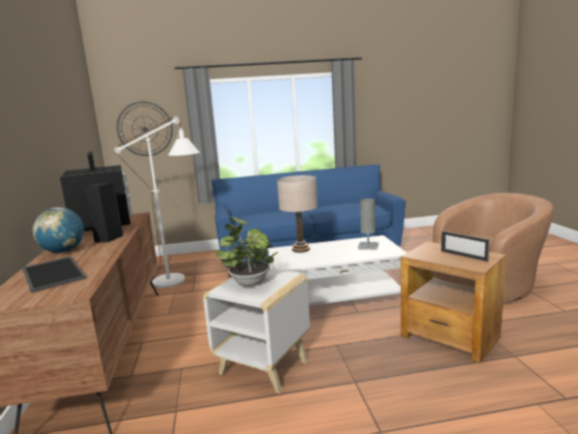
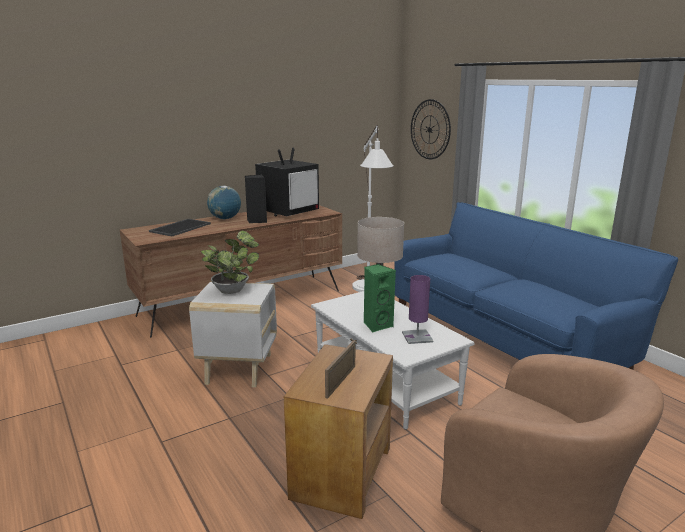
camera: 65 degrees right, 5 degrees up
grey table lamp [358,198,379,250] -> purple table lamp [402,275,433,344]
none -> green speaker [364,264,396,332]

